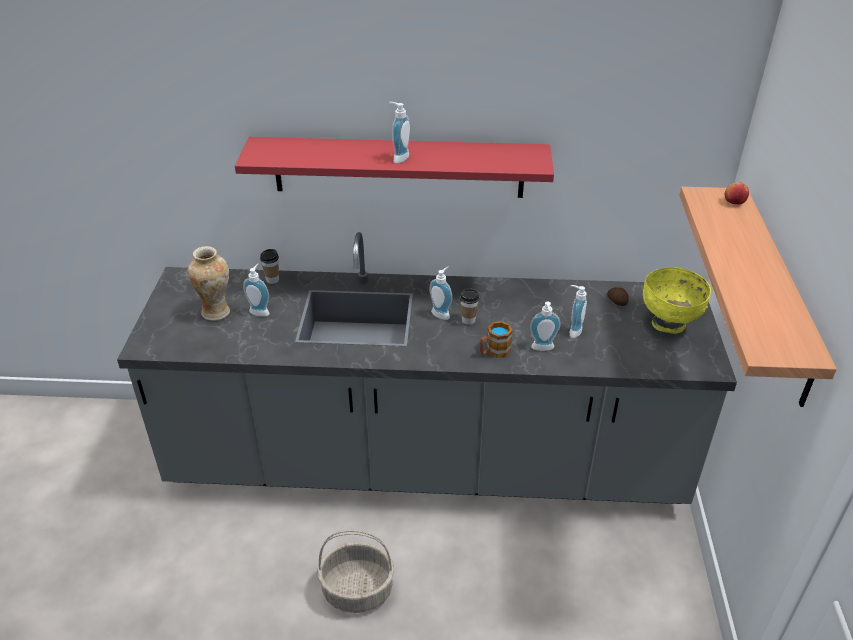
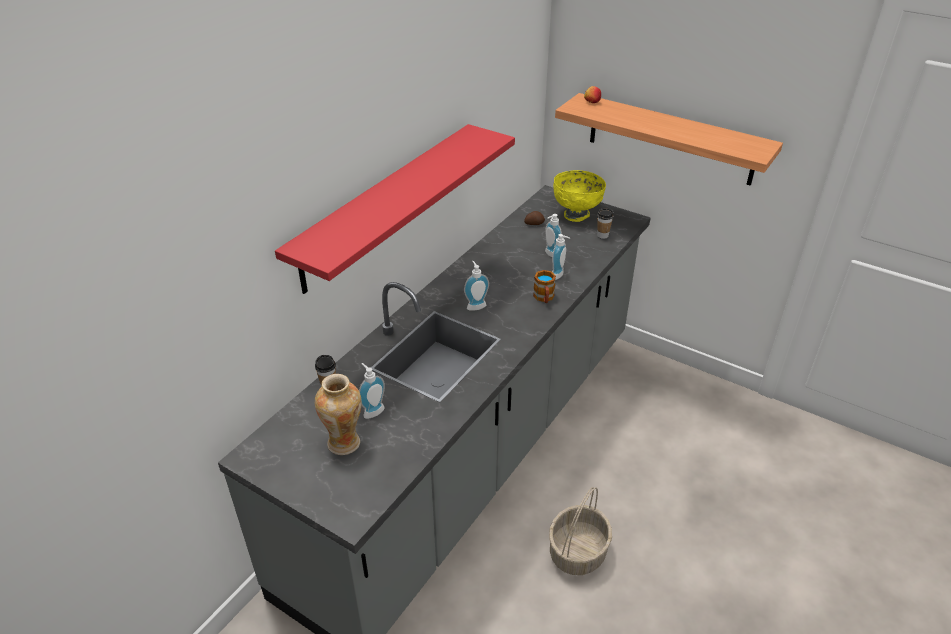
camera: 60 degrees left, 0 degrees up
soap dispenser [389,102,410,163] -> none
cup [460,289,479,325] -> cup moved to [597,208,614,239]

